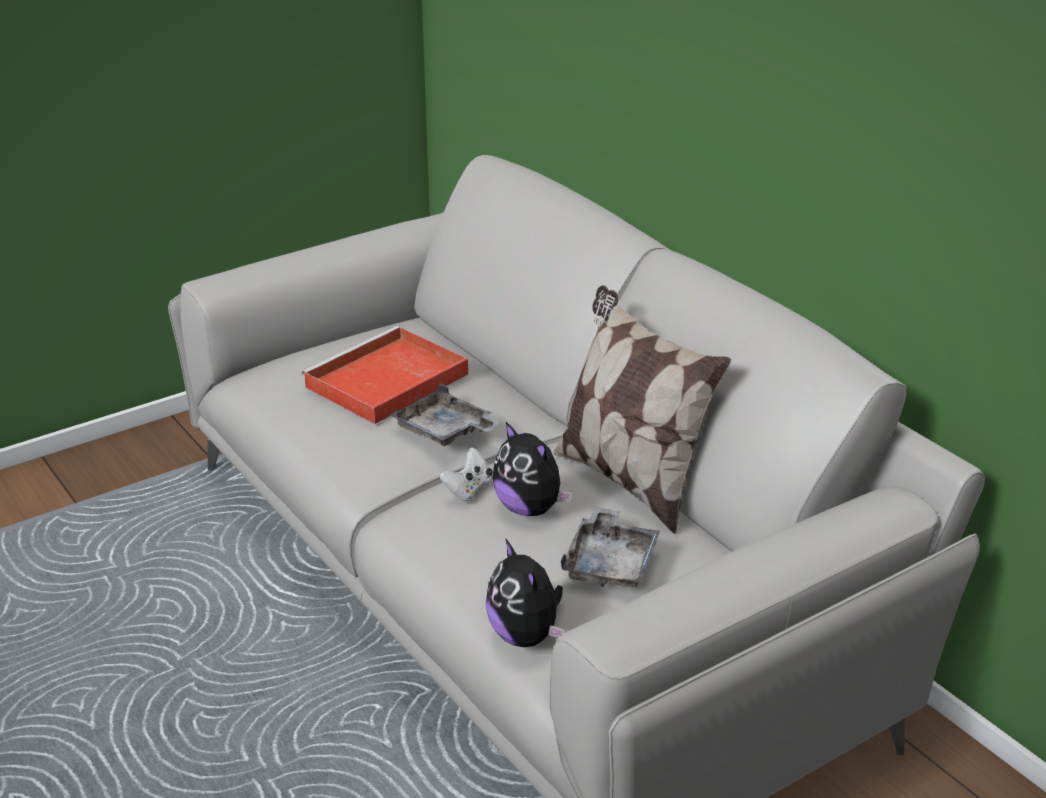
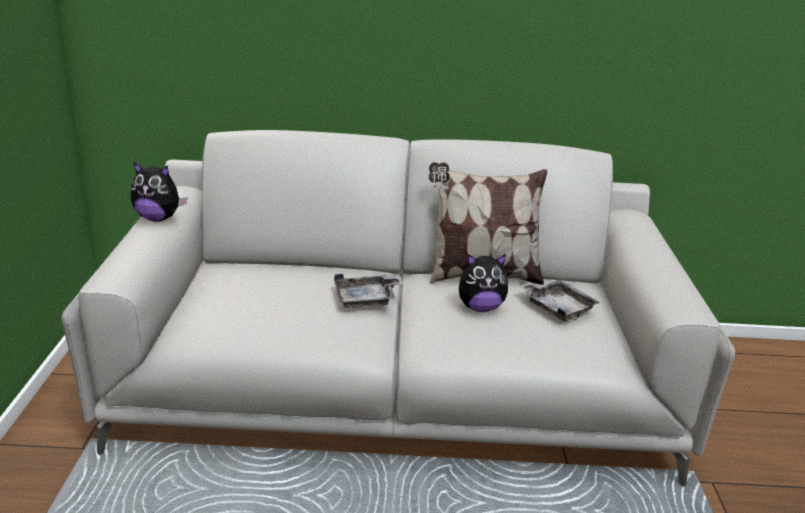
camera: 55 degrees left, 5 degrees down
red tray [302,326,469,424] -> none
white game controller [440,447,493,501] -> none
plush toy [485,538,565,647] -> plush toy moved to [130,162,187,222]

